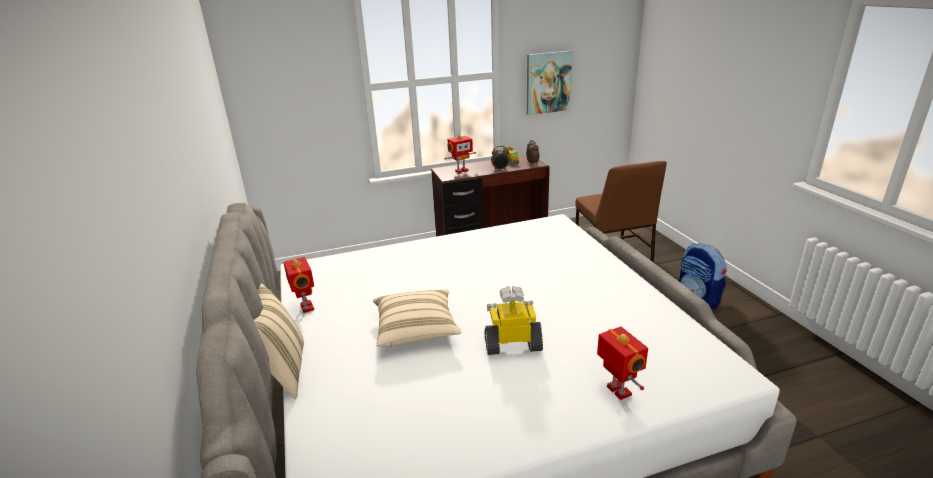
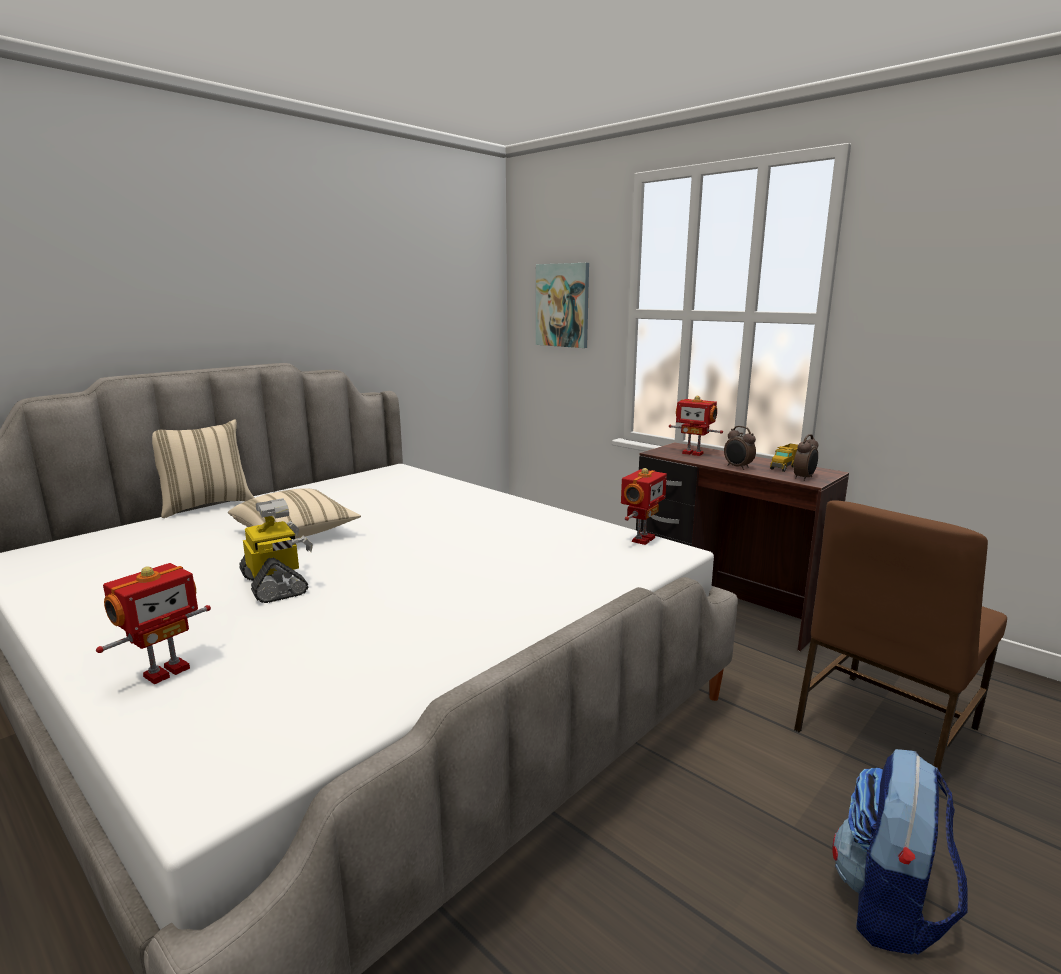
camera: 60 degrees right, 10 degrees down
toy robot [283,257,314,313] -> toy robot moved to [621,468,667,545]
picture [527,50,573,115] -> picture moved to [536,263,589,348]

